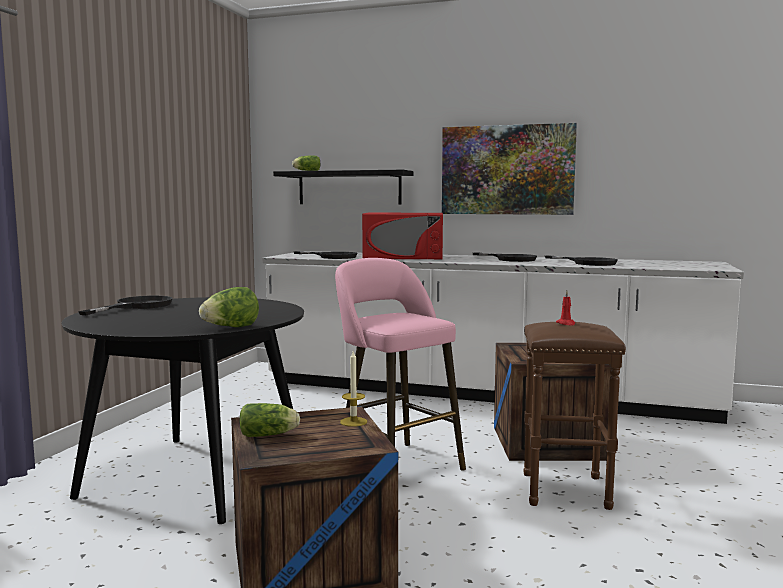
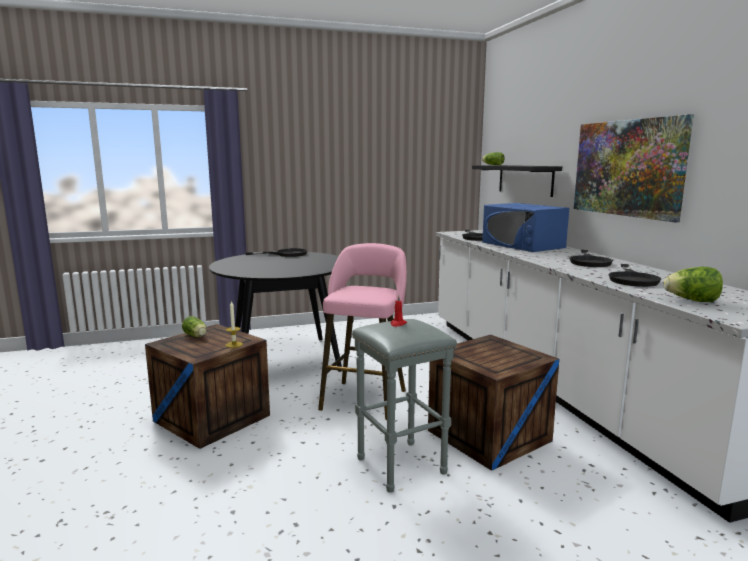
camera: 55 degrees right, 5 degrees up
lettuce [199,287,259,327] -> lettuce moved to [663,267,723,302]
red microwave [362,213,443,259] -> blue microwave [482,203,569,252]
brown stool [524,322,626,510] -> grey stool [352,319,457,493]

